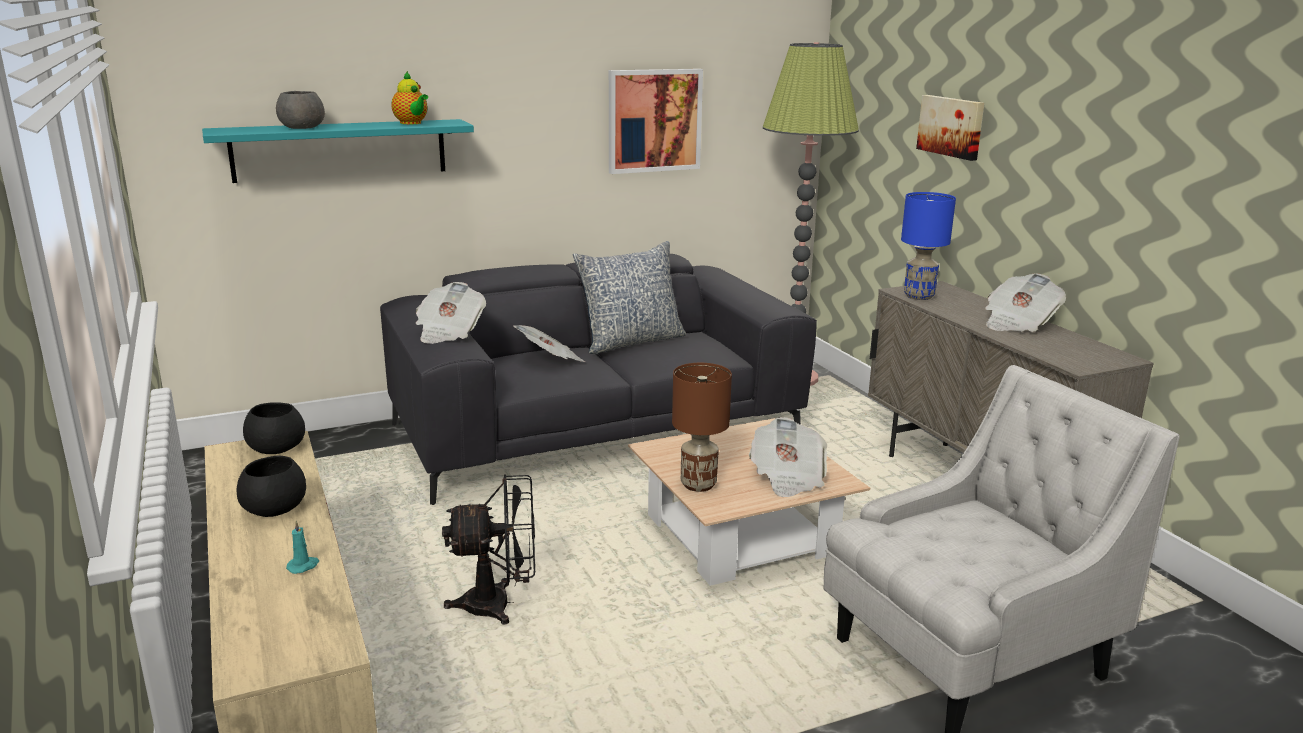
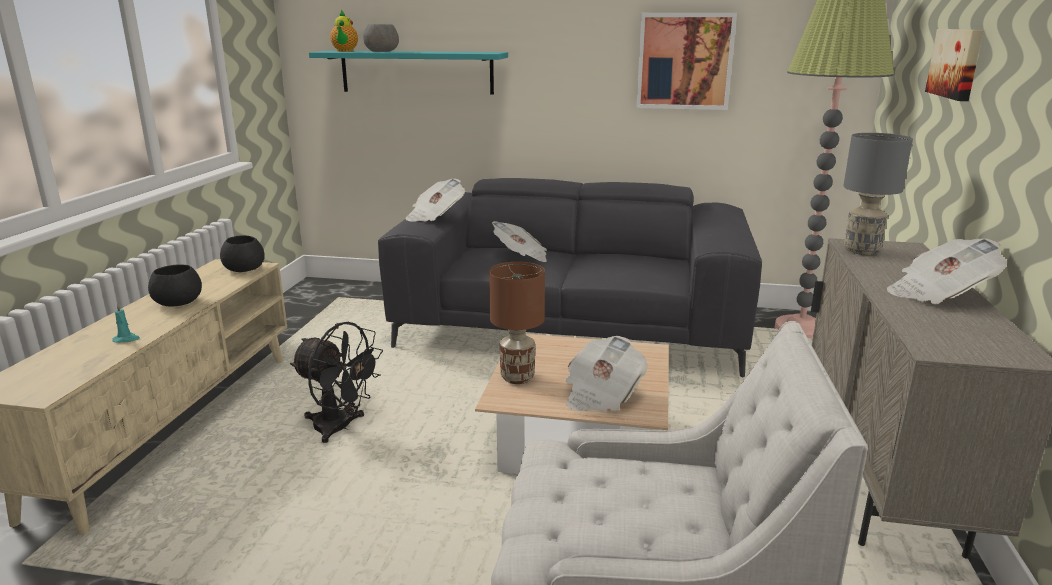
camera: 35 degrees right, 0 degrees up
teapot [391,71,428,124] -> teapot moved to [330,10,358,52]
pillow [573,241,686,354] -> none
blue table lamp [901,192,956,300] -> grey table lamp [844,133,913,255]

